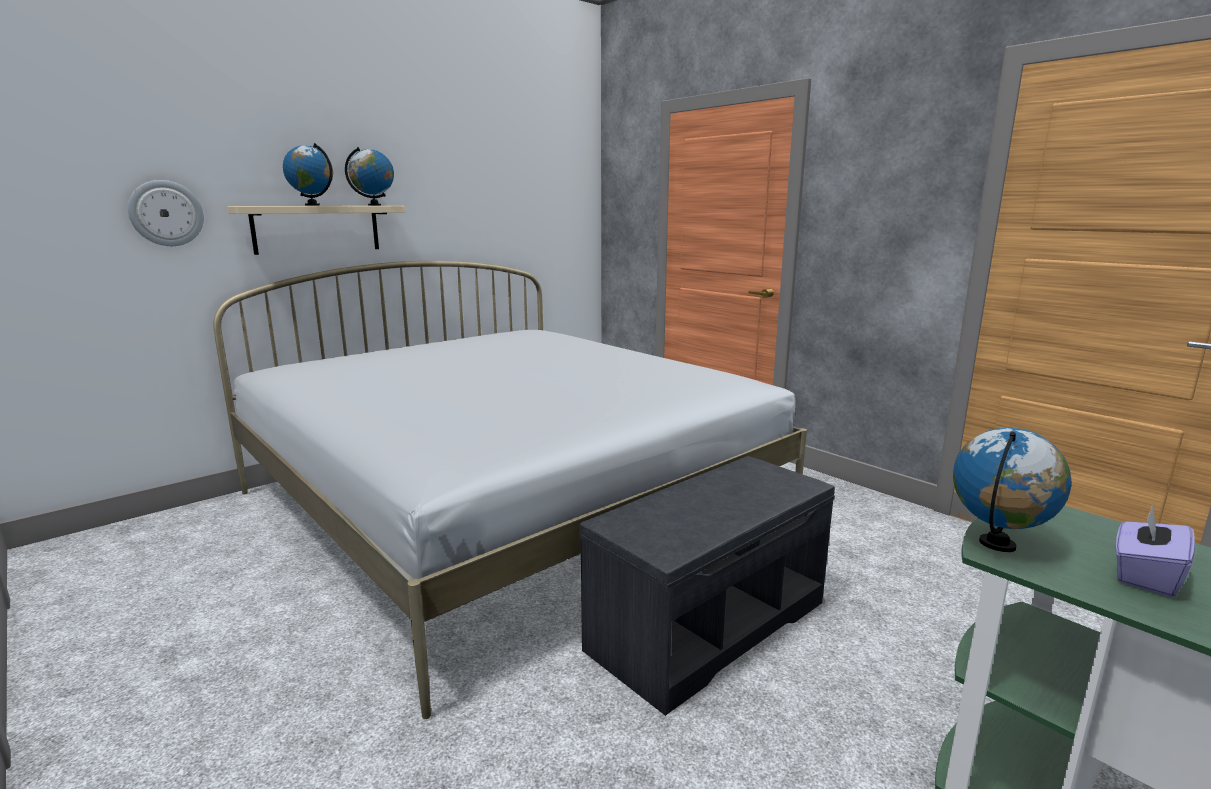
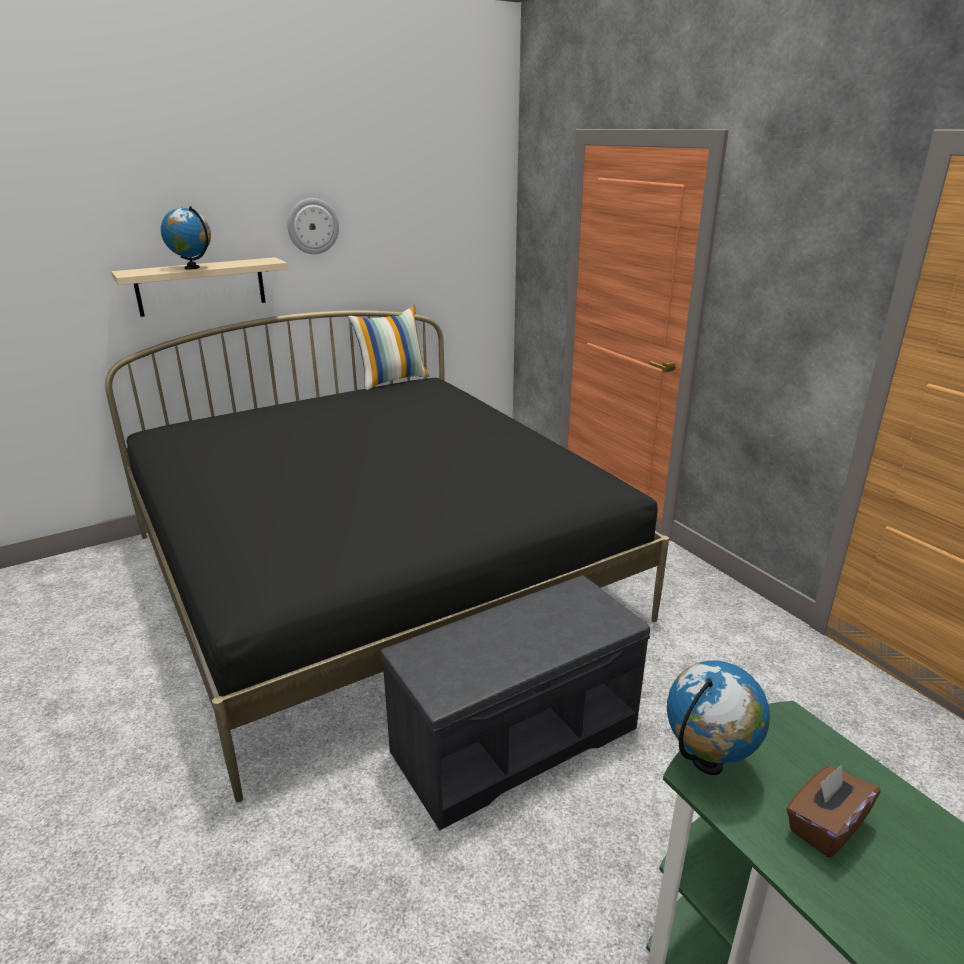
camera: 10 degrees right, 10 degrees up
wall clock [128,180,204,246] -> wall clock moved to [287,198,339,254]
white bed [213,261,807,719] -> black bed [105,310,669,803]
globe [345,147,394,206] -> none
purple tissue box [1115,506,1195,598] -> brown tissue box [786,764,880,858]
none -> pillow [348,306,429,390]

